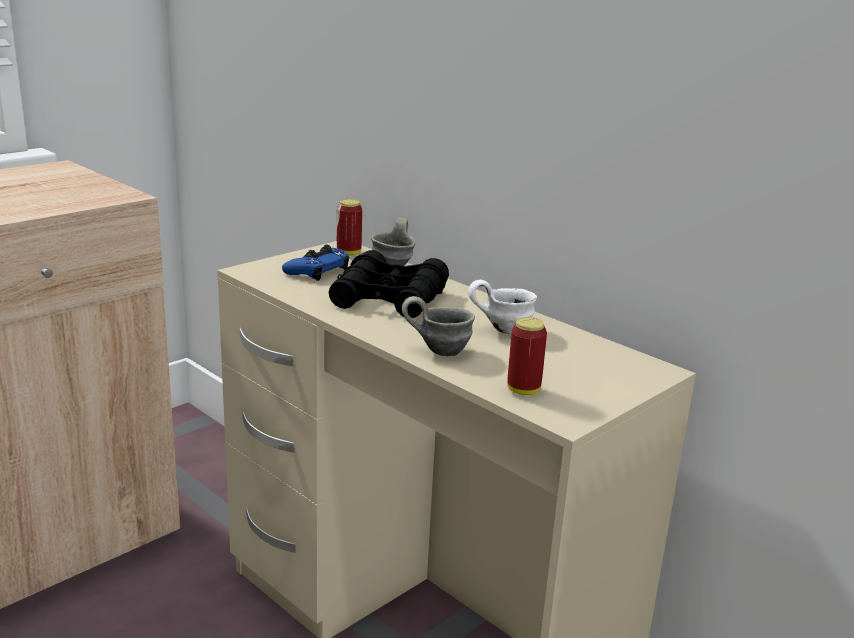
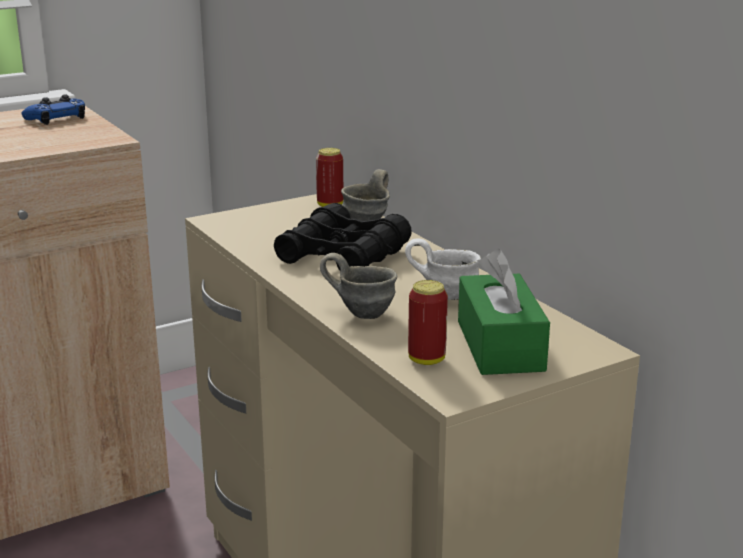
camera: 15 degrees right, 0 degrees up
blue game controller [282,245,349,281] -> blue game controller moved to [22,94,85,125]
none -> green tissue box [458,249,550,375]

